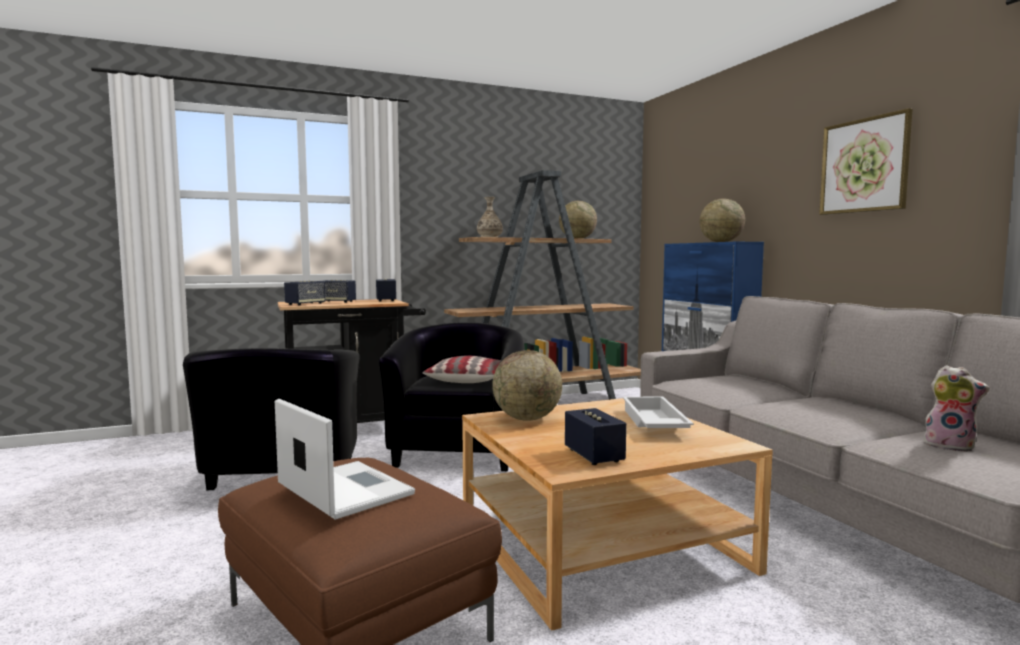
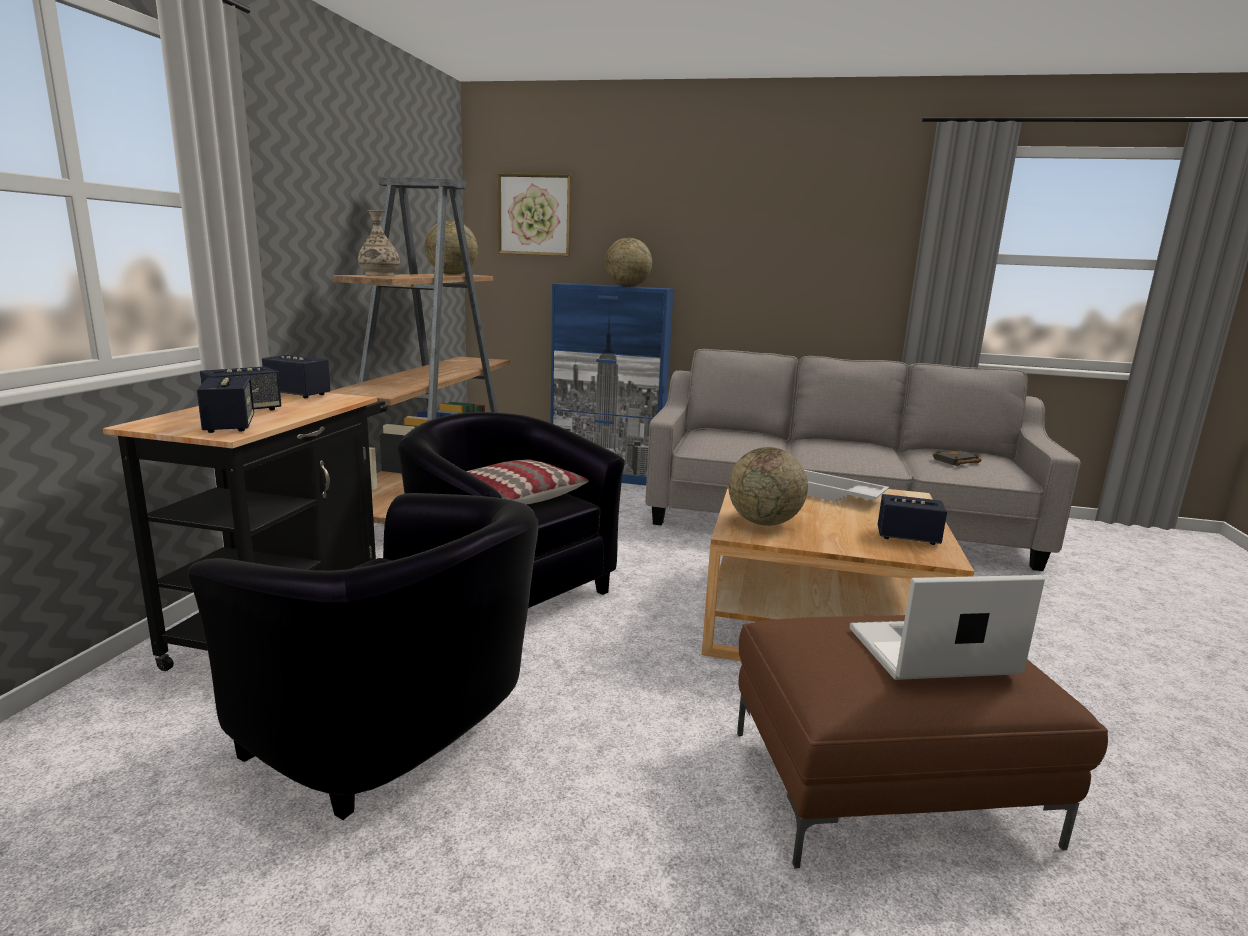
camera: 55 degrees left, 10 degrees up
picture [819,108,913,215] -> picture moved to [497,173,572,256]
plush toy [922,365,990,452] -> black book [933,449,982,466]

